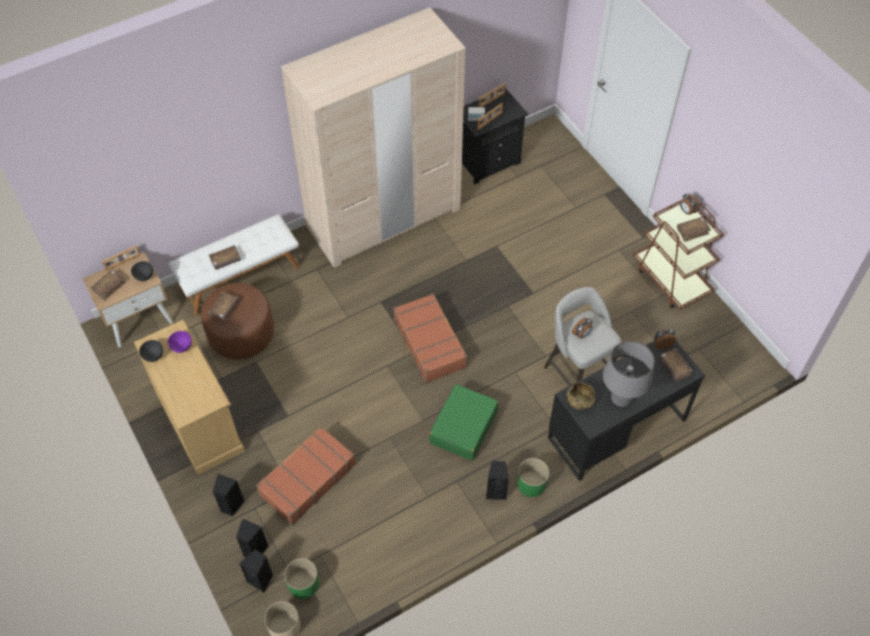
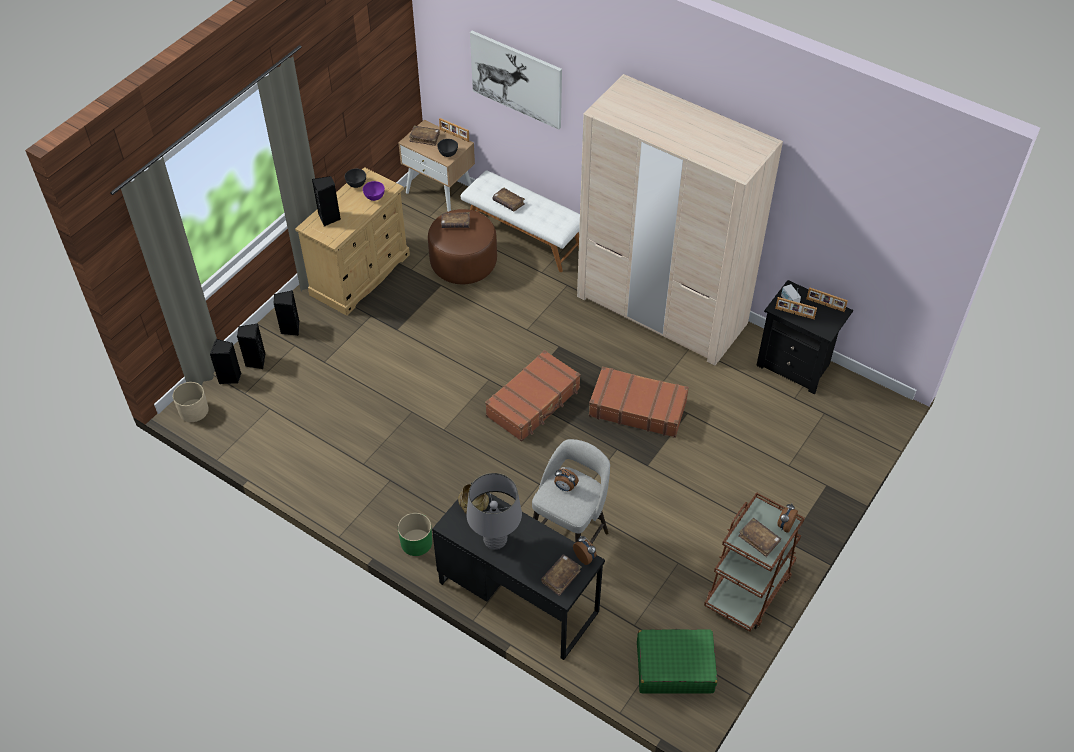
camera: 65 degrees right, 5 degrees down
brown suitcase [256,426,356,525] -> brown suitcase moved to [589,366,689,438]
green planter [284,558,319,599] -> none
green suitcase [429,384,499,461] -> green suitcase moved to [637,629,717,694]
black speaker [486,461,509,500] -> black speaker moved to [312,176,341,226]
none -> picture [470,31,562,130]

